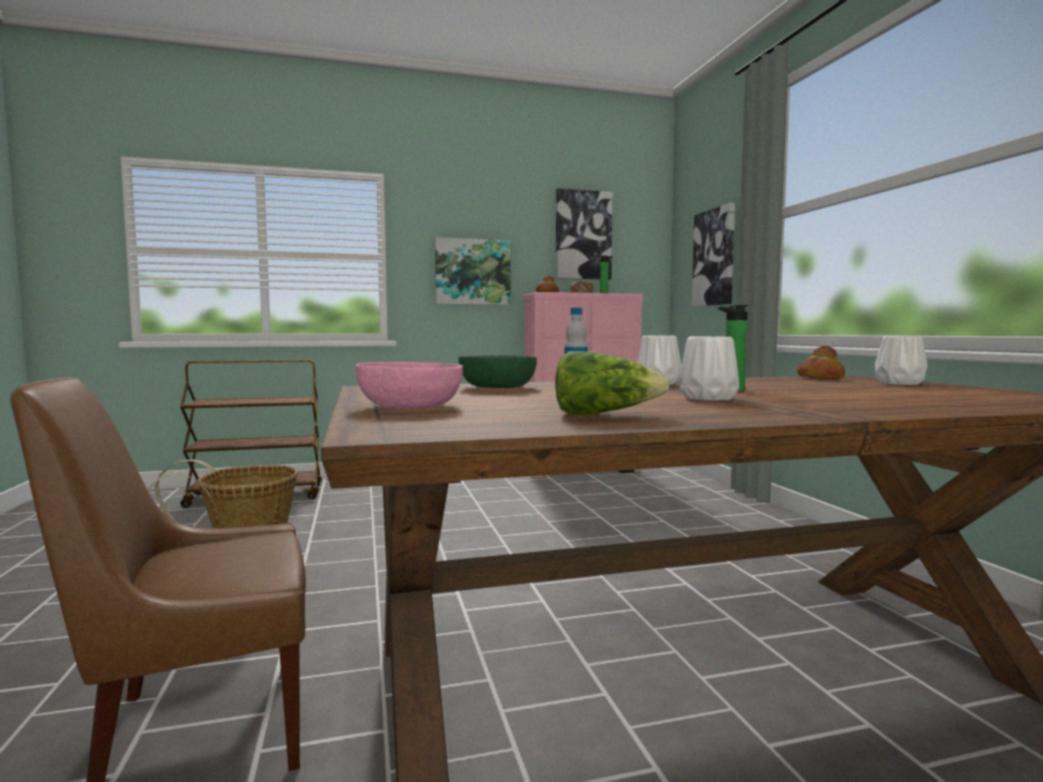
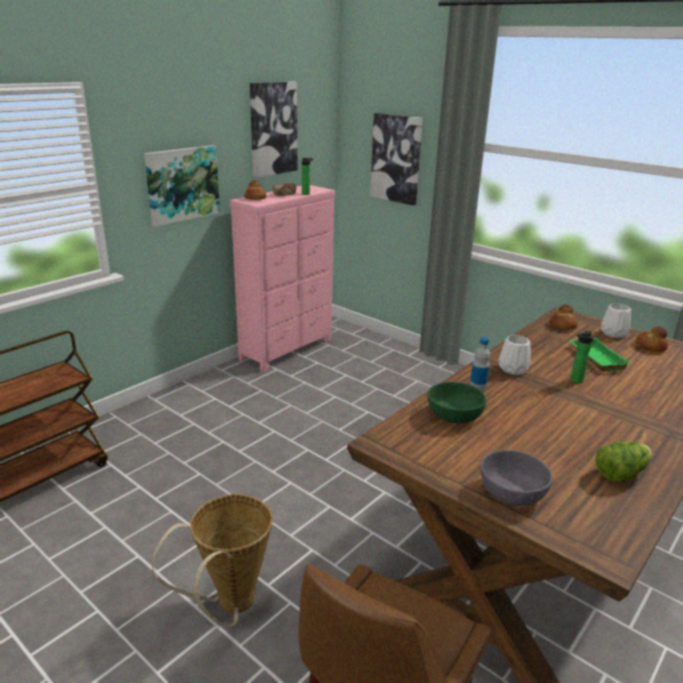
camera: 35 degrees left, 20 degrees up
pink bowl [355,362,463,409] -> grey bowl [480,450,553,506]
white vase [679,336,739,401] -> none
none -> green tray [569,338,631,372]
none -> bread [636,327,668,352]

